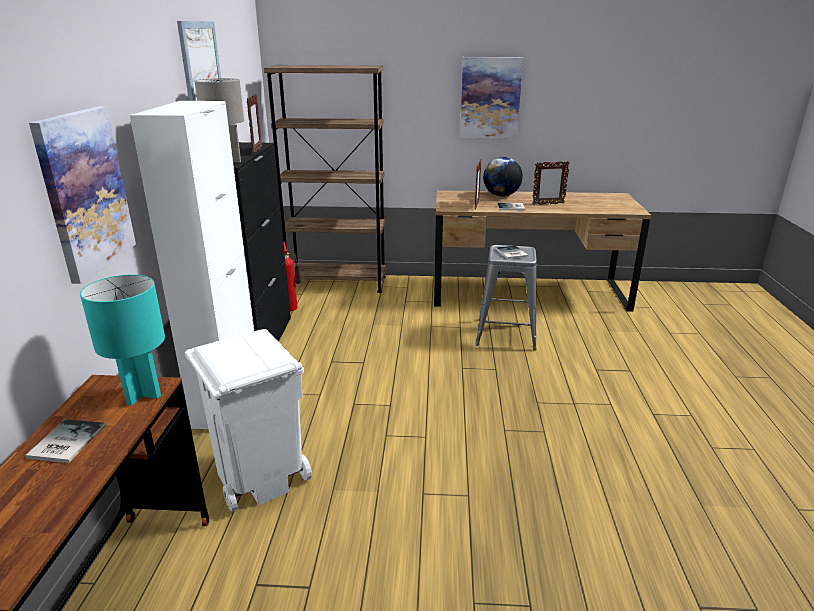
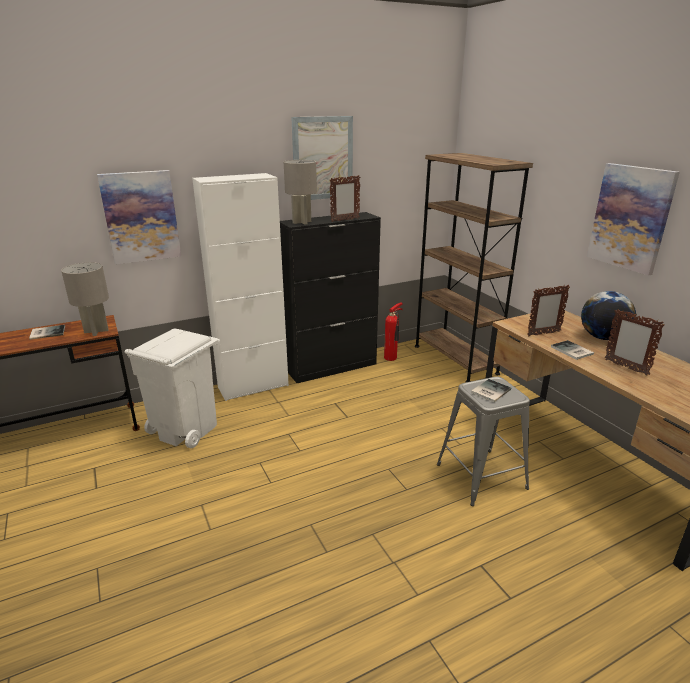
camera: 60 degrees right, 0 degrees up
turquoise table lamp [80,275,165,406] -> grey table lamp [61,262,109,336]

